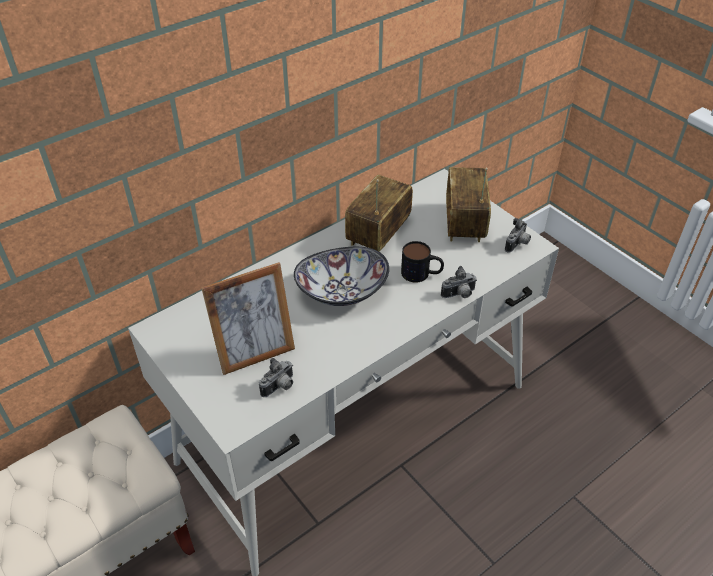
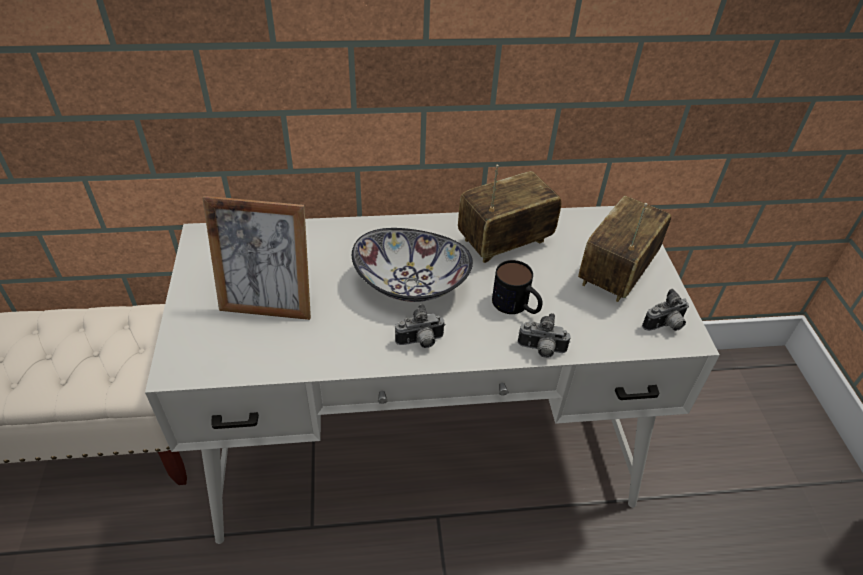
camera: 30 degrees right, 0 degrees up
camera [259,358,293,397] -> camera moved to [395,304,445,348]

